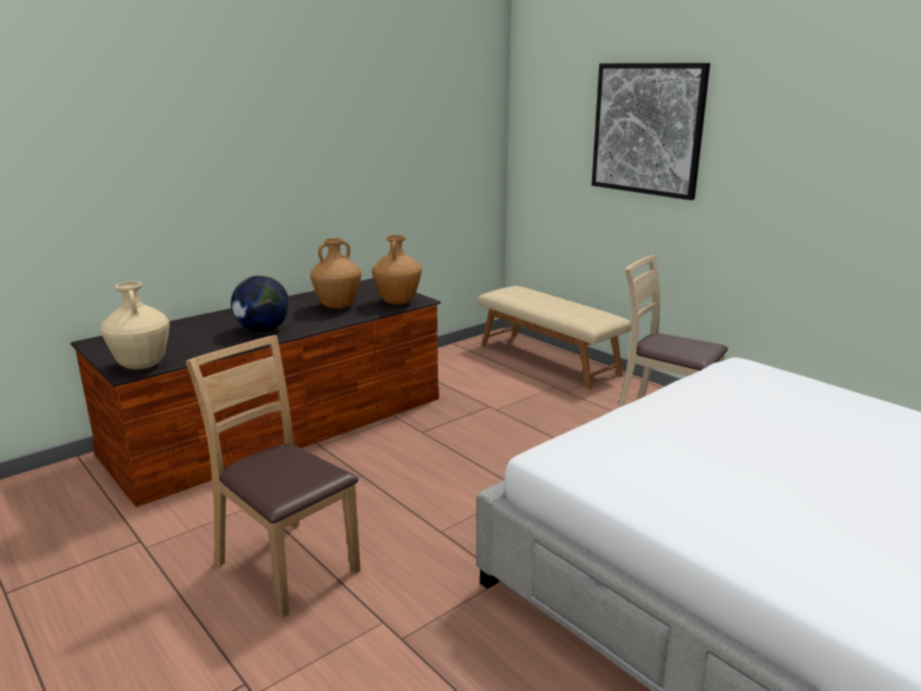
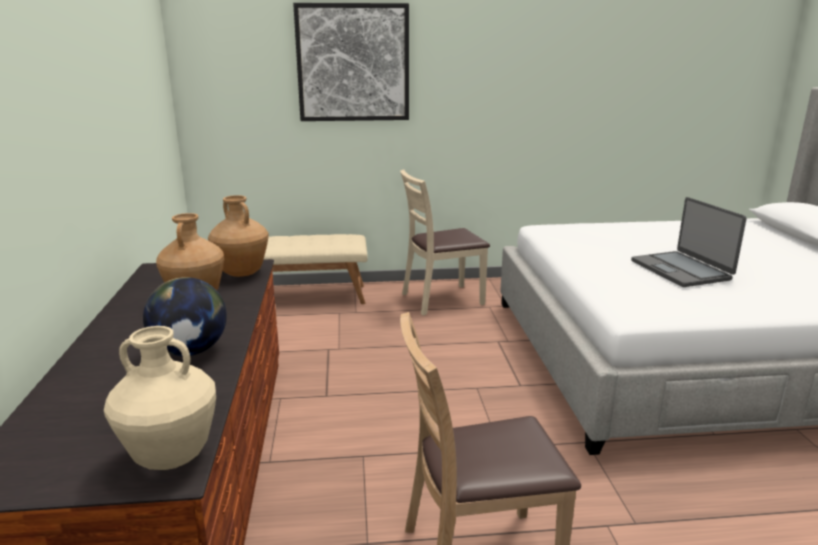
camera: 55 degrees left, 0 degrees up
none -> laptop [631,197,747,287]

